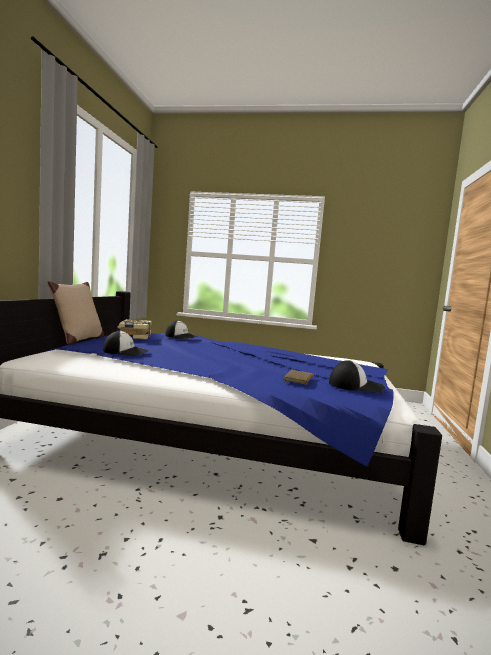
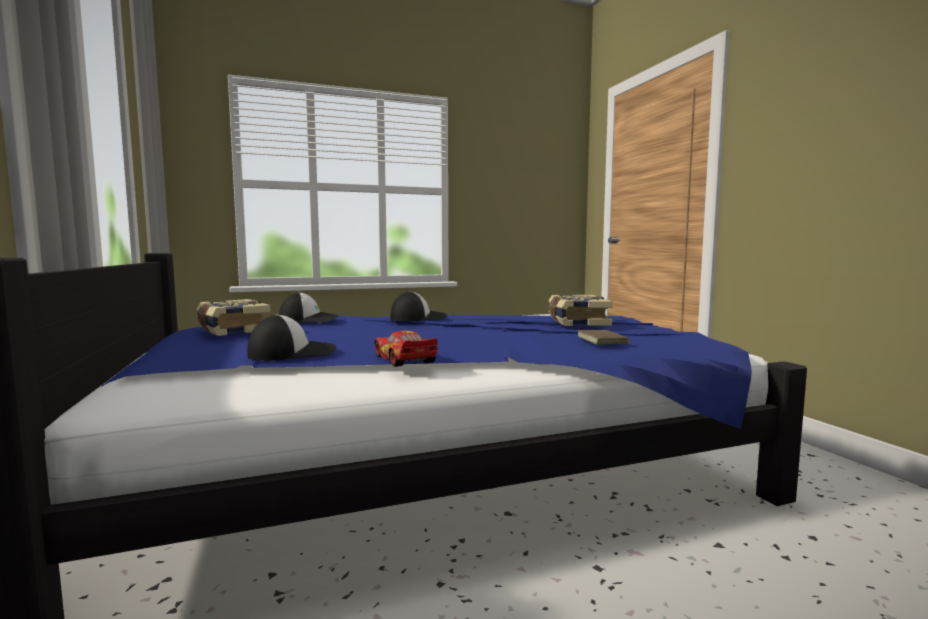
camera: 30 degrees left, 0 degrees up
beige pillow [47,281,104,345] -> none
cap [329,360,385,393] -> cap moved to [390,291,448,321]
none -> toy car [375,331,438,367]
none -> book [549,295,613,326]

